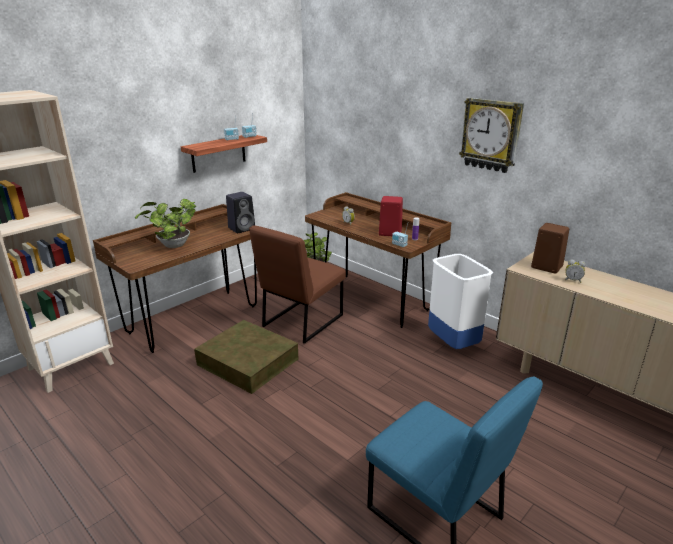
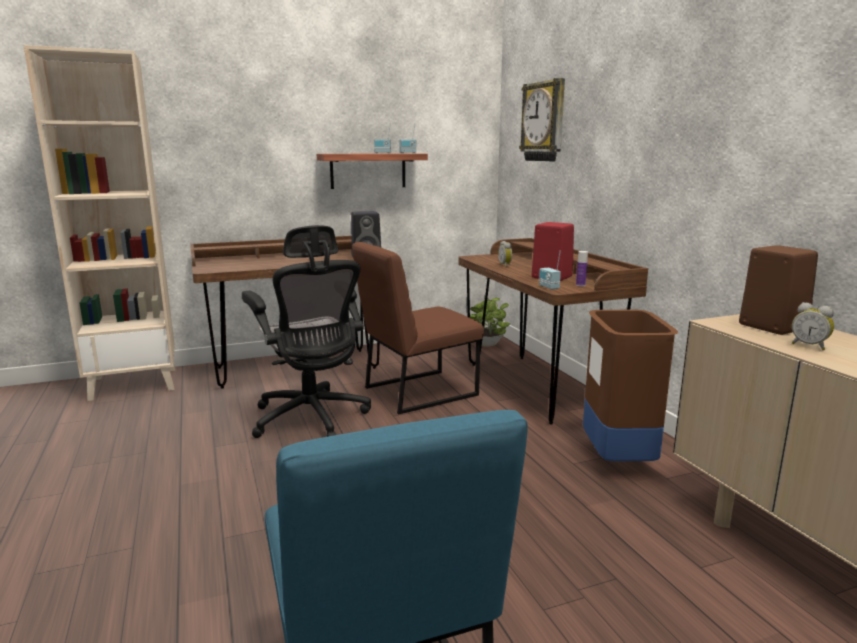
camera: 25 degrees right, 10 degrees down
potted plant [135,199,196,248] -> none
brown storage box [194,320,299,394] -> office chair [242,225,371,438]
white trash can [428,254,493,349] -> brown trash can [583,310,678,461]
wall clock [459,97,524,173] -> wall clock moved to [519,78,565,162]

